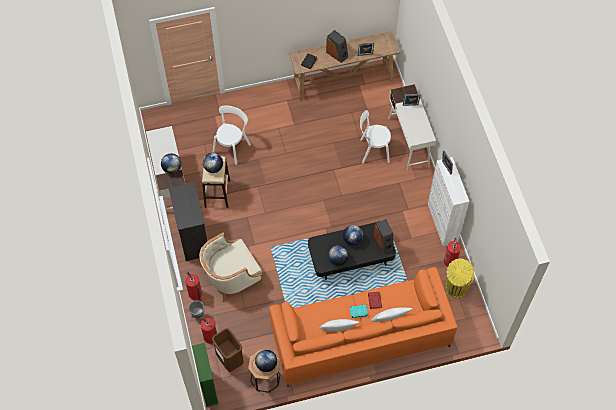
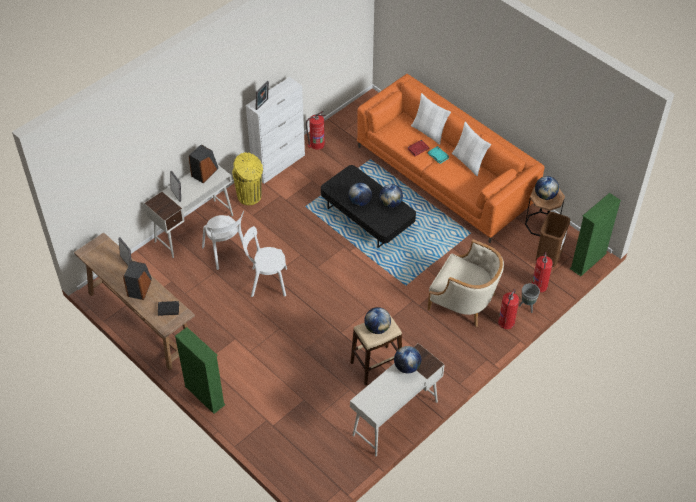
camera: 120 degrees left, 10 degrees down
black dresser [169,182,207,261] -> none
white chair [212,106,251,165] -> white chair moved to [243,226,287,297]
speaker [373,219,394,253] -> speaker moved to [188,145,218,183]
yellow trash can [446,259,474,298] -> yellow trash can moved to [232,152,263,205]
none -> green bookcase [175,327,225,414]

